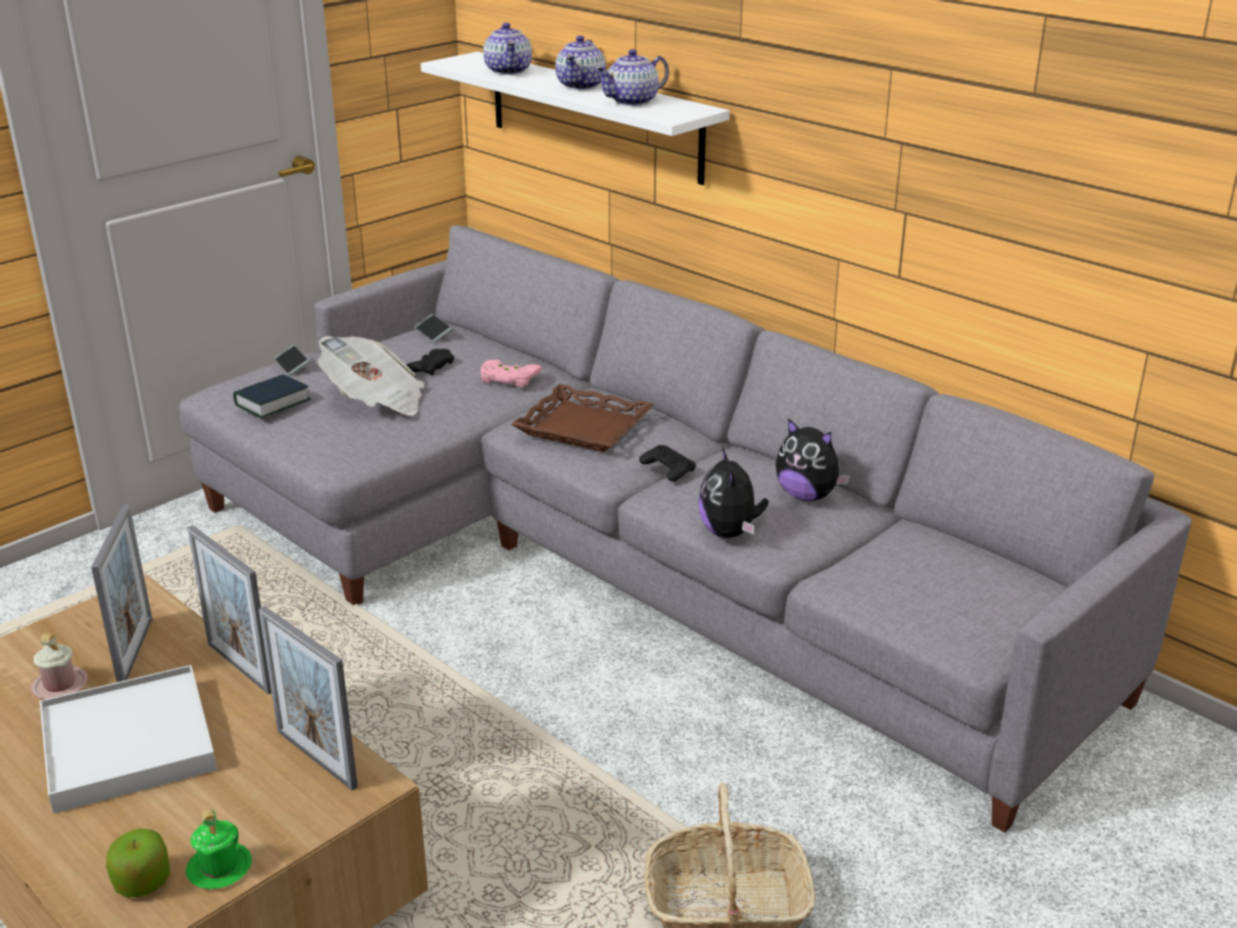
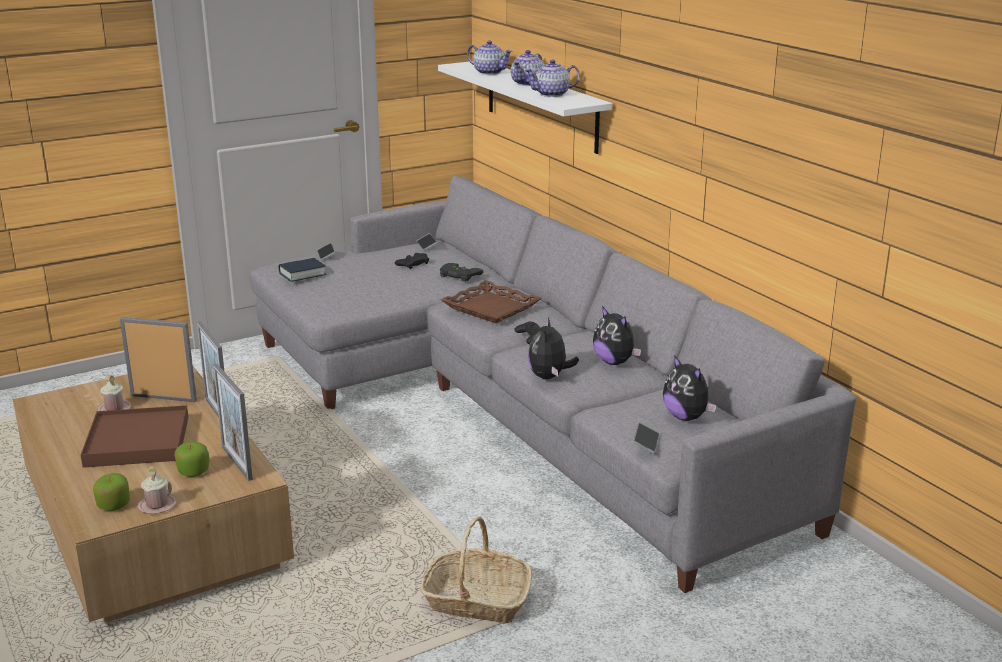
camera: 15 degrees right, 5 degrees down
white tray [39,665,217,814] -> brown tray [81,405,188,468]
picture frame [91,504,152,682] -> picture frame turned 90 degrees counterclockwise [120,317,197,402]
green mug [186,809,252,889] -> pink mug [137,466,177,514]
newspaper [318,336,424,416] -> none
pink game controller [480,360,542,388] -> black game controller [440,263,484,282]
teapot [483,23,532,75] -> teapot turned 60 degrees counterclockwise [467,40,512,75]
none -> apple [174,442,209,477]
none -> phone [633,422,659,454]
none -> plush toy [663,355,717,421]

